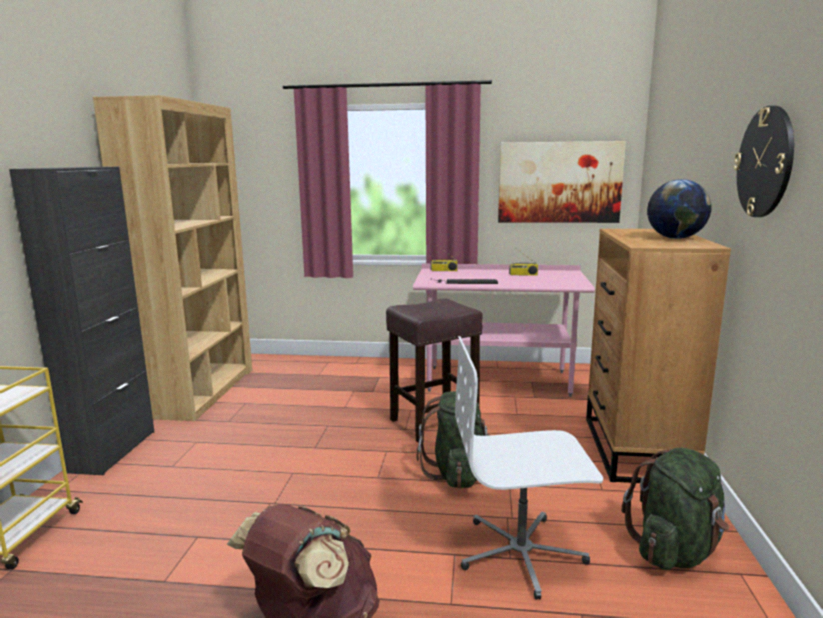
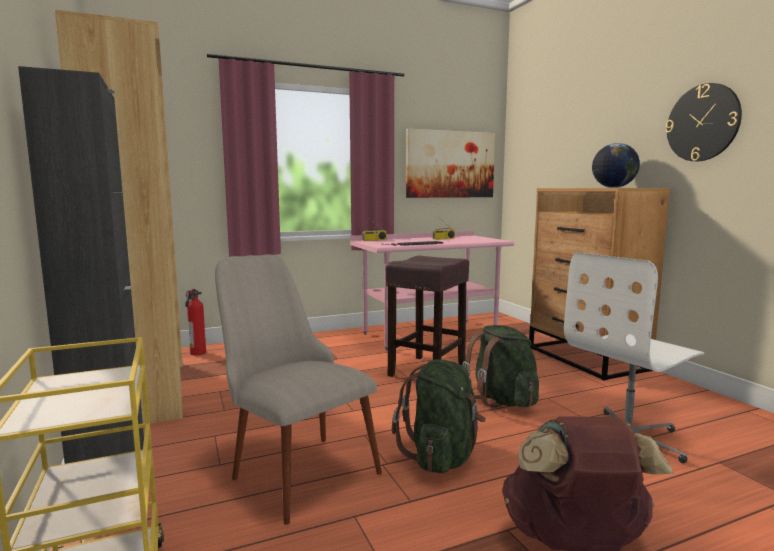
camera: 30 degrees left, 5 degrees down
green backpack [622,447,729,570] -> green backpack moved to [392,360,486,473]
none -> fire extinguisher [185,289,206,355]
none -> beige chair [215,255,382,525]

